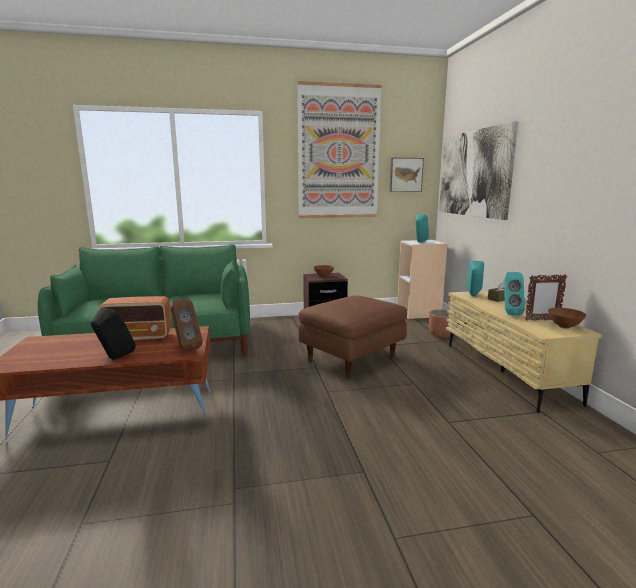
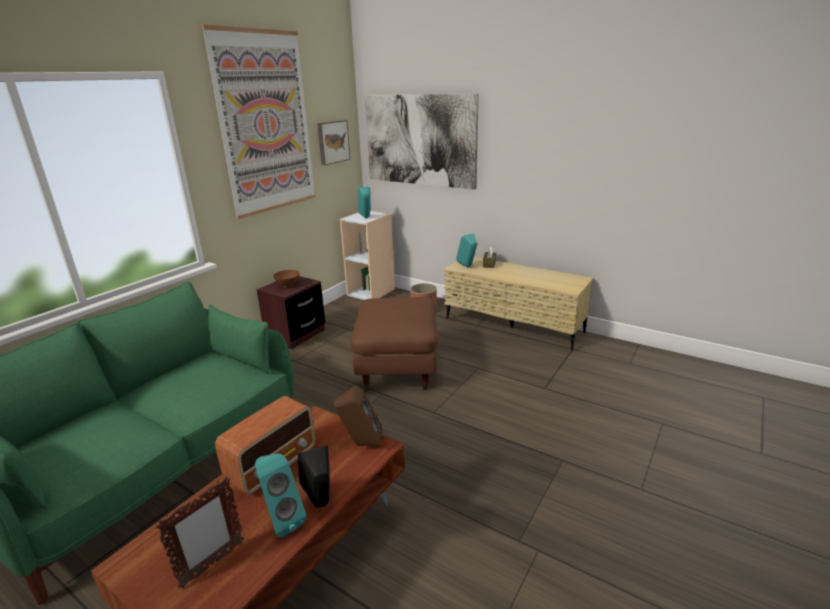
camera: 45 degrees left, 10 degrees up
turquoise speaker [504,272,525,315] -> turquoise speaker moved to [255,453,306,537]
picture frame [525,274,567,321] -> picture frame moved to [155,477,244,588]
brown bowl [548,308,586,329] -> none

